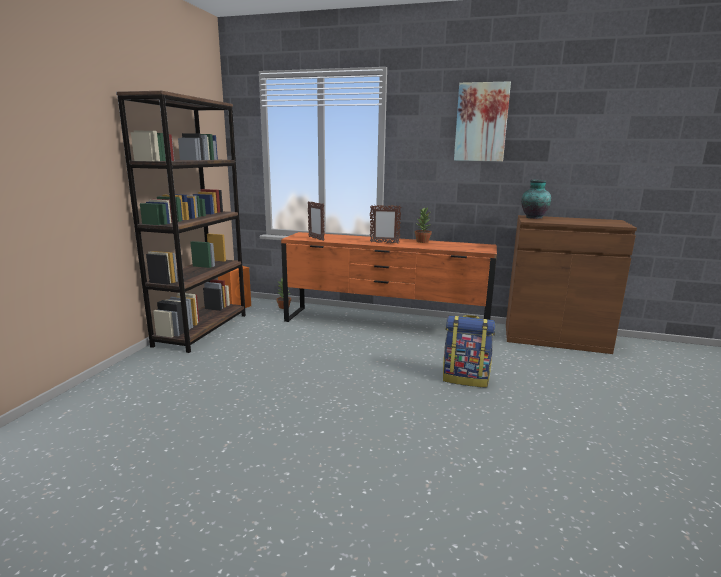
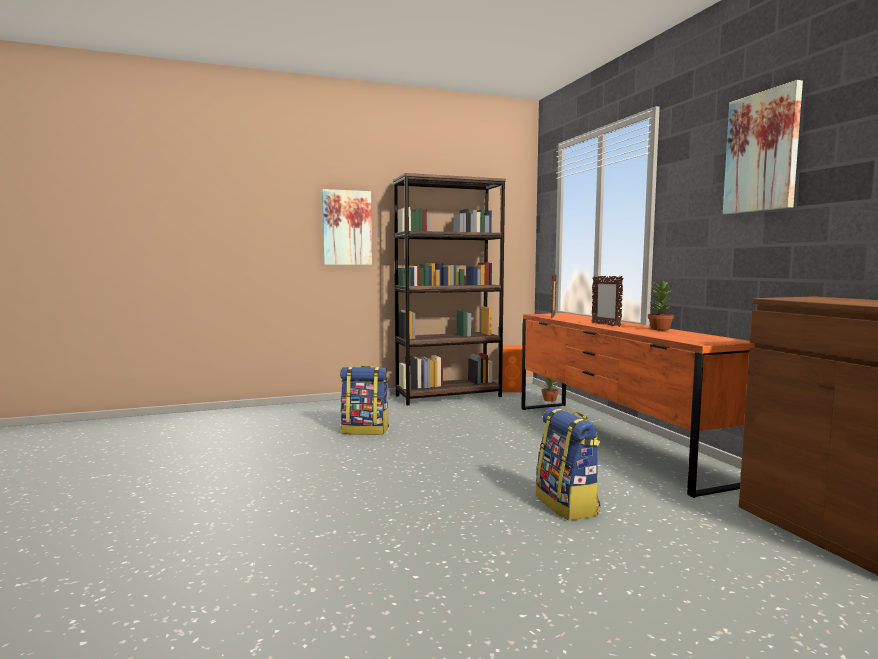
camera: 55 degrees right, 10 degrees down
vase [521,180,551,219] -> none
none -> picture [322,189,372,265]
none -> backpack [340,366,389,435]

